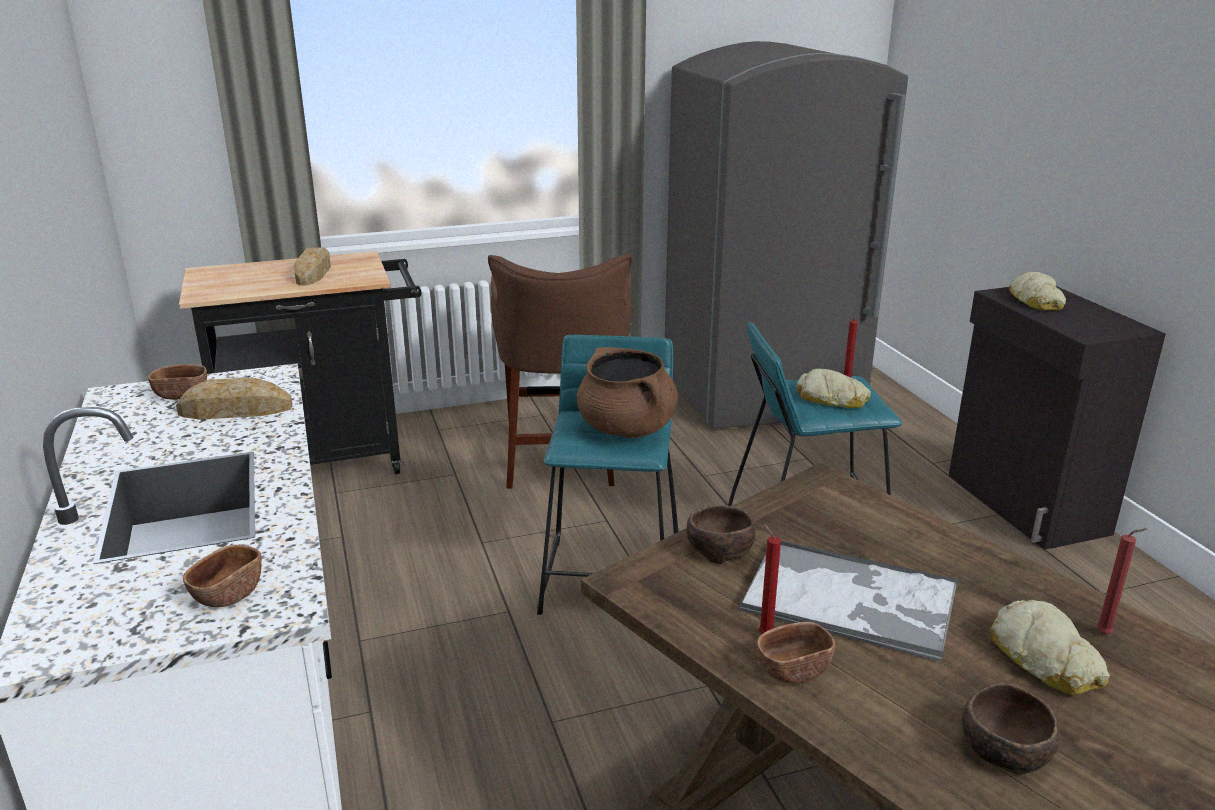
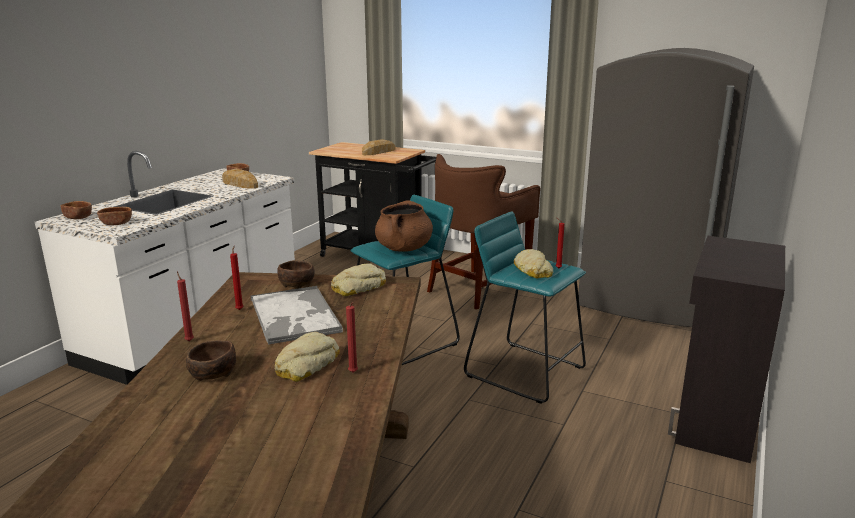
camera: 45 degrees right, 5 degrees down
brown bowl [757,622,835,684] -> brown bowl moved to [60,201,92,219]
bread [1009,272,1066,311] -> bread moved to [331,264,386,296]
none -> red candle [177,271,194,341]

